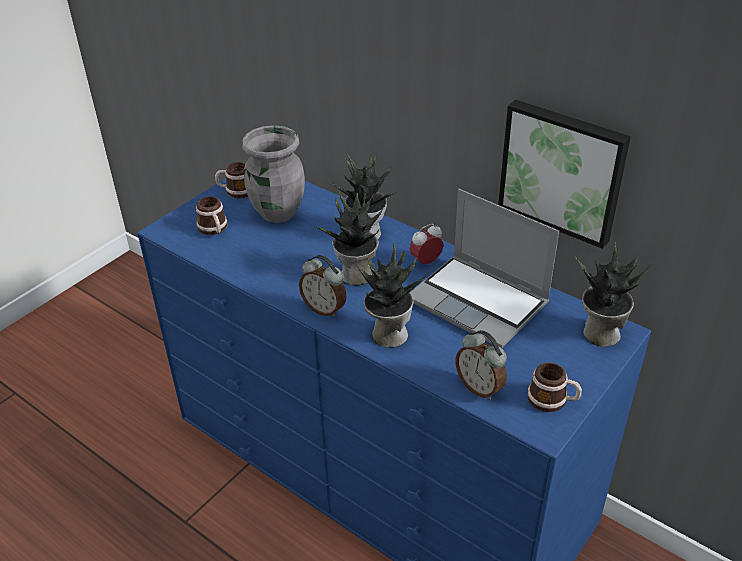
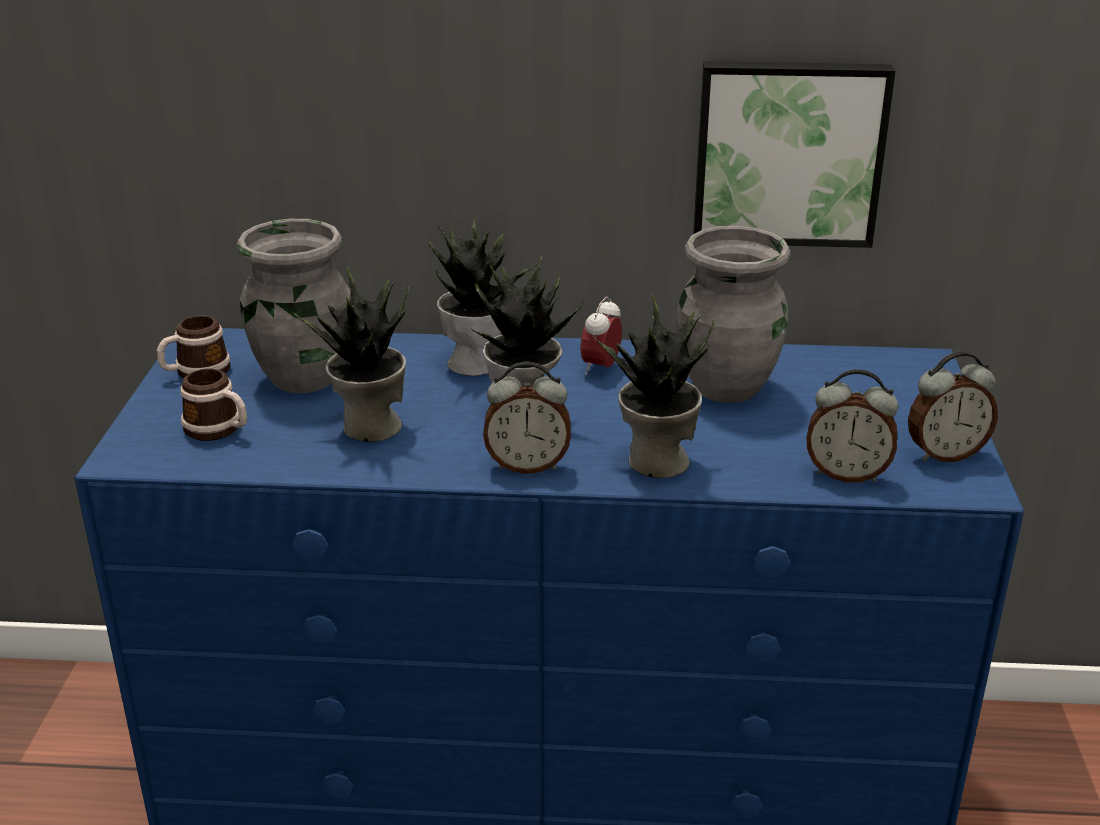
camera: 35 degrees left, 10 degrees down
laptop [410,189,559,348] -> grey vase [676,226,791,403]
mug [528,363,582,412] -> alarm clock [908,351,998,462]
potted plant [575,242,652,347] -> potted plant moved to [293,267,409,442]

